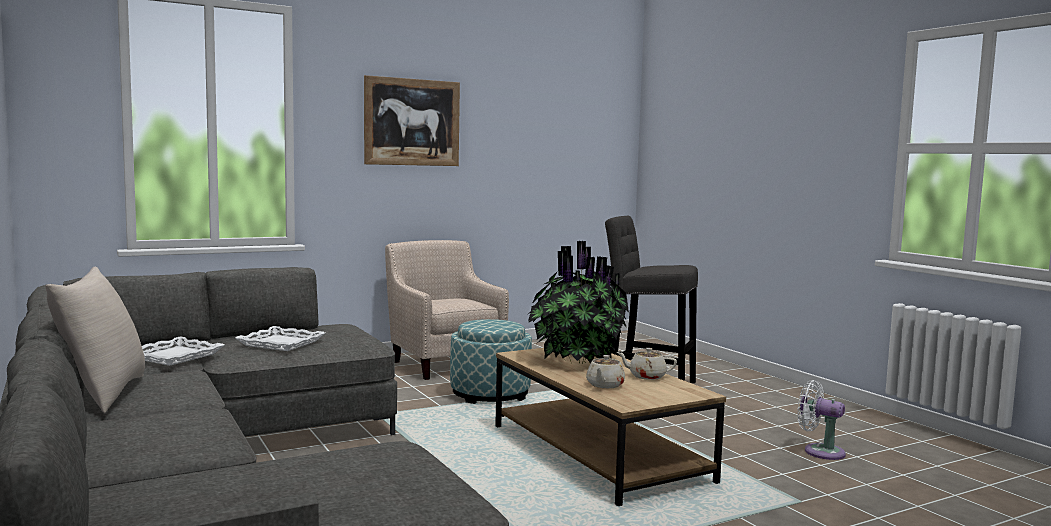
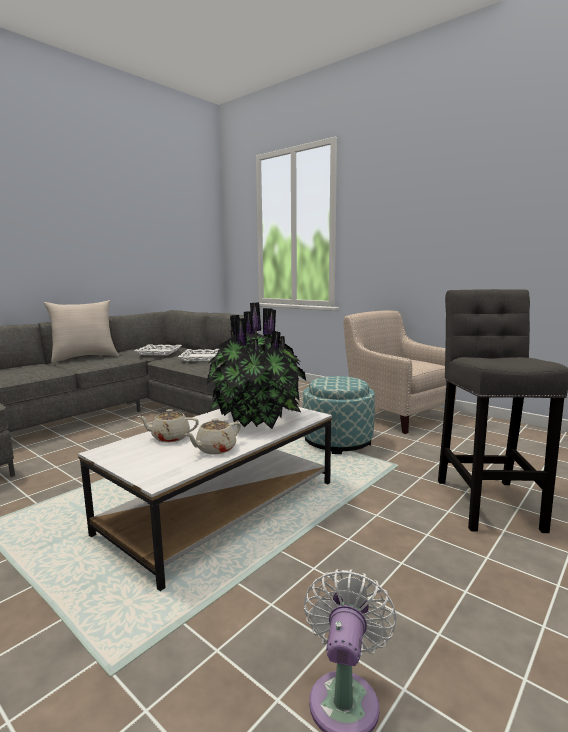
camera: 70 degrees right, 5 degrees up
picture [364,75,460,166] -> none
beige armchair [385,240,509,380] -> beige armchair turned 75 degrees counterclockwise [343,311,457,434]
brown coffee table [495,348,726,506] -> white coffee table [78,407,332,591]
beige teapot [617,348,677,380] -> beige teapot turned 120 degrees counterclockwise [184,418,241,455]

